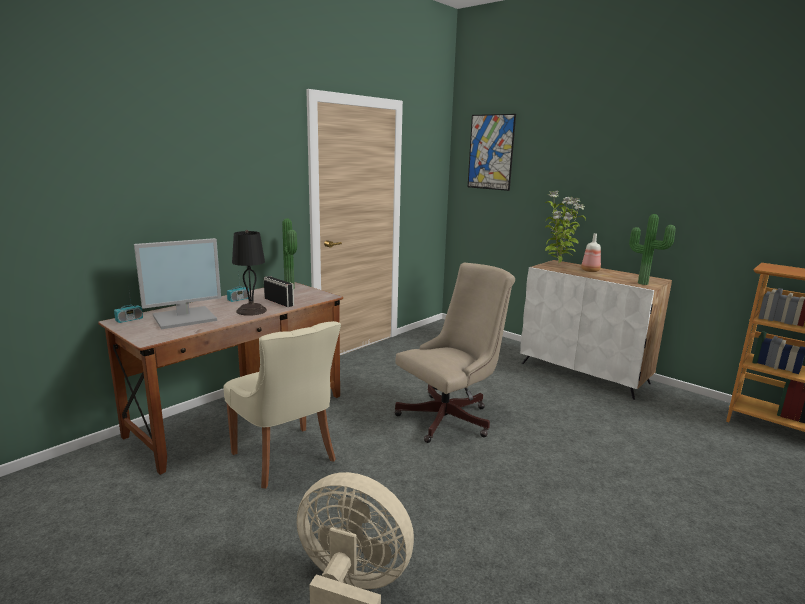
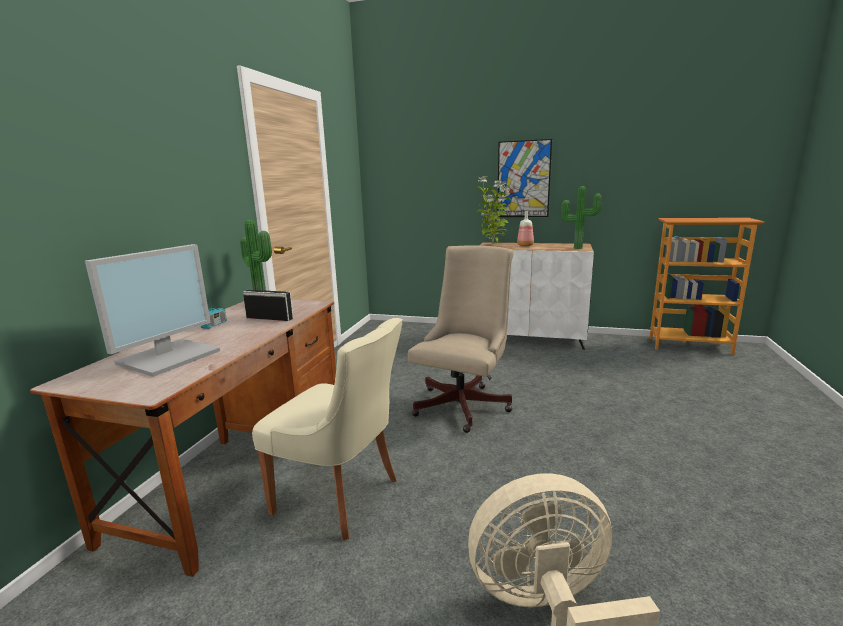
camera: 25 degrees left, 0 degrees up
radio [114,293,143,323] -> none
black table lamp [232,230,267,316] -> none
picture [468,114,516,191] -> picture moved to [497,139,552,217]

